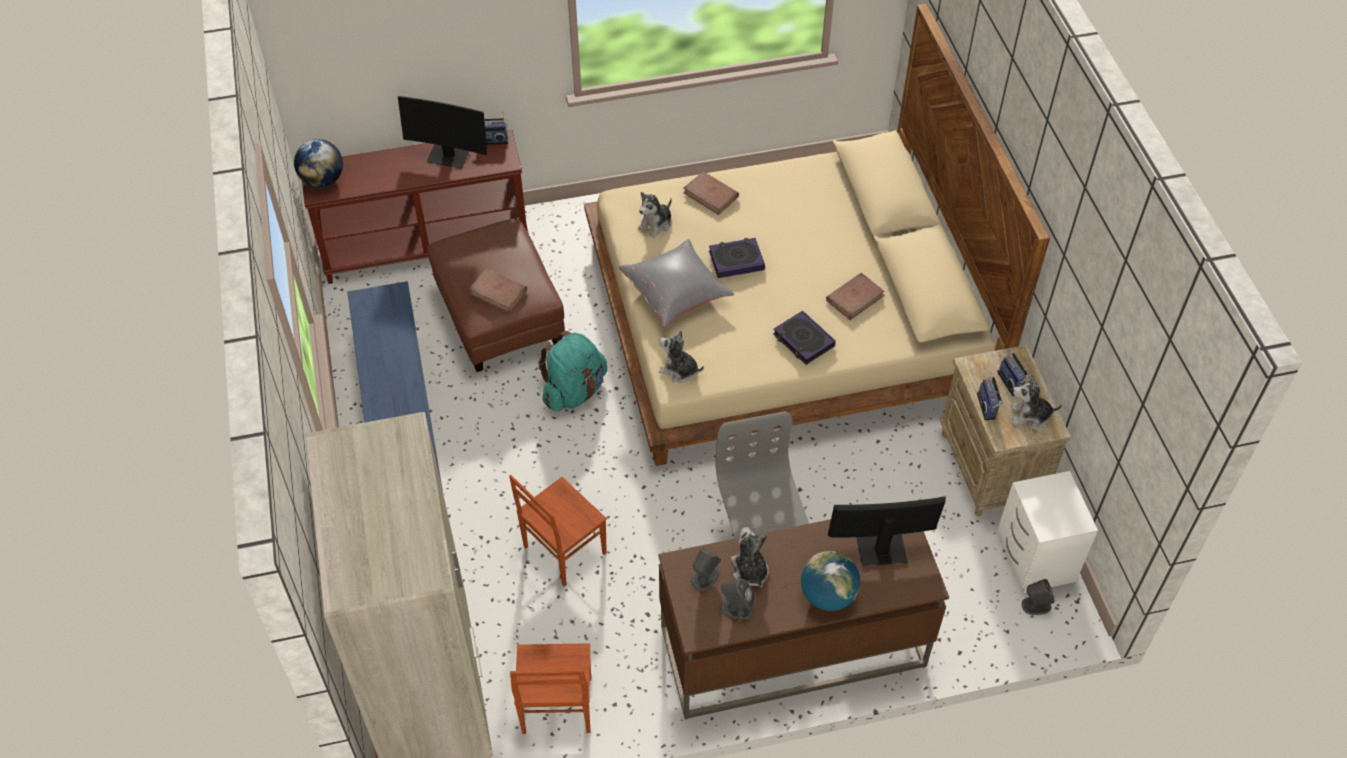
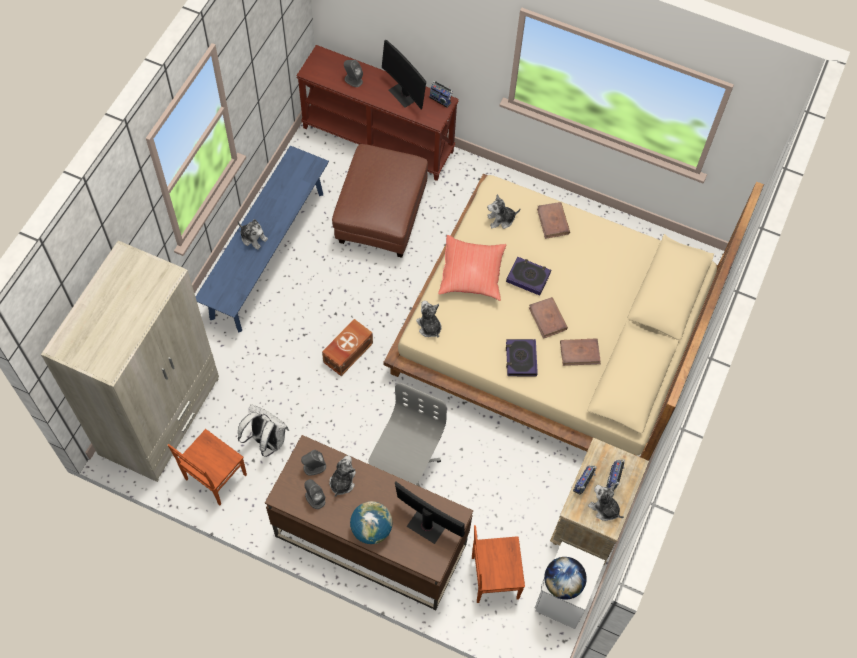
camera: 35 degrees right, 10 degrees up
globe [294,139,343,188] -> globe moved to [544,557,587,600]
brown book [468,268,527,313] -> brown book moved to [529,297,568,339]
brown chair [509,475,607,587] -> brown chair moved to [472,525,525,603]
turquoise backpack [538,331,607,412] -> none
grey pillow [619,239,734,328] -> red pillow [438,235,507,301]
grey speaker [1022,579,1055,615] -> grey speaker moved to [344,60,363,87]
none -> plush toy [238,219,268,250]
none -> white backpack [238,404,289,457]
none -> brown storage box [322,319,373,376]

